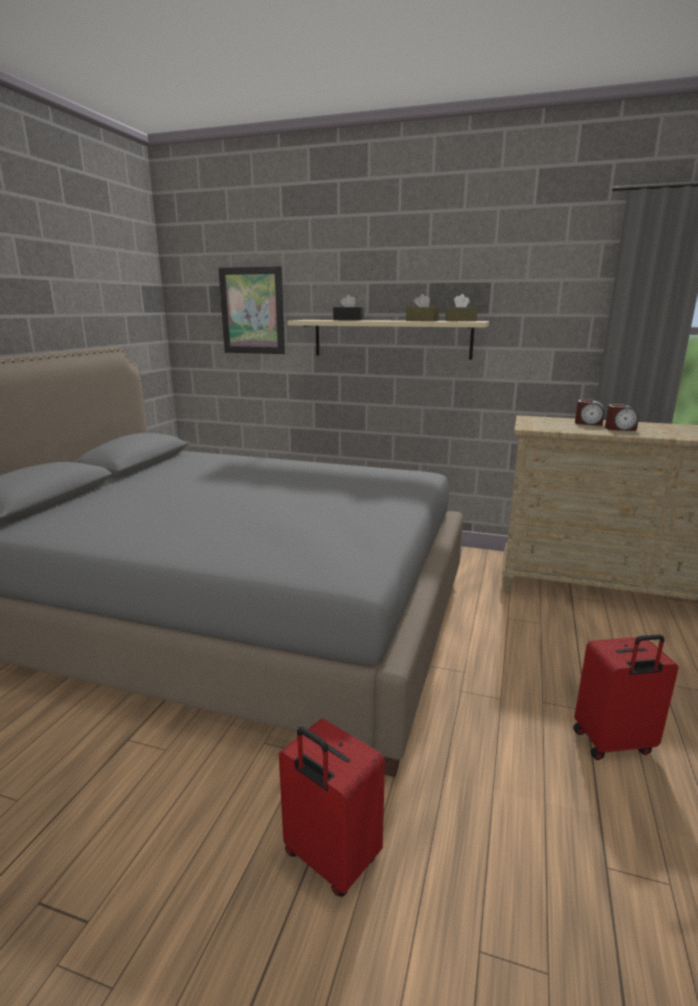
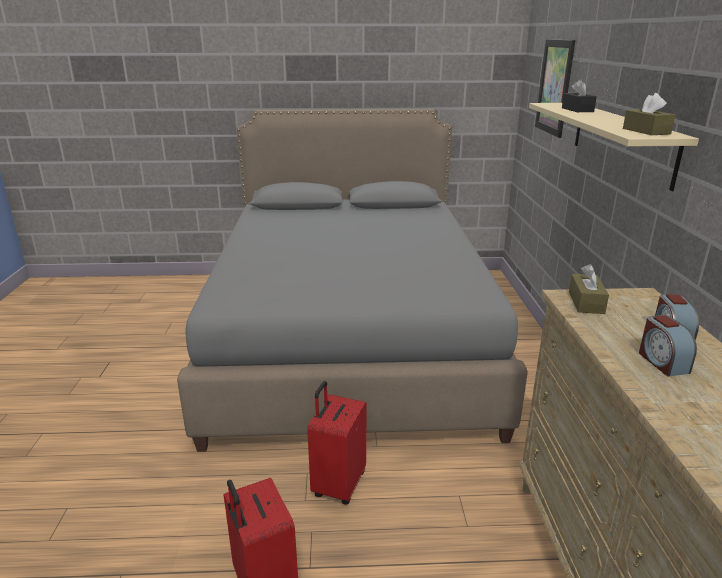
camera: 70 degrees right, 5 degrees up
red suitcase [279,719,385,897] -> red suitcase moved to [307,381,367,505]
brown tissue box [406,294,439,321] -> brown tissue box moved to [569,264,609,314]

